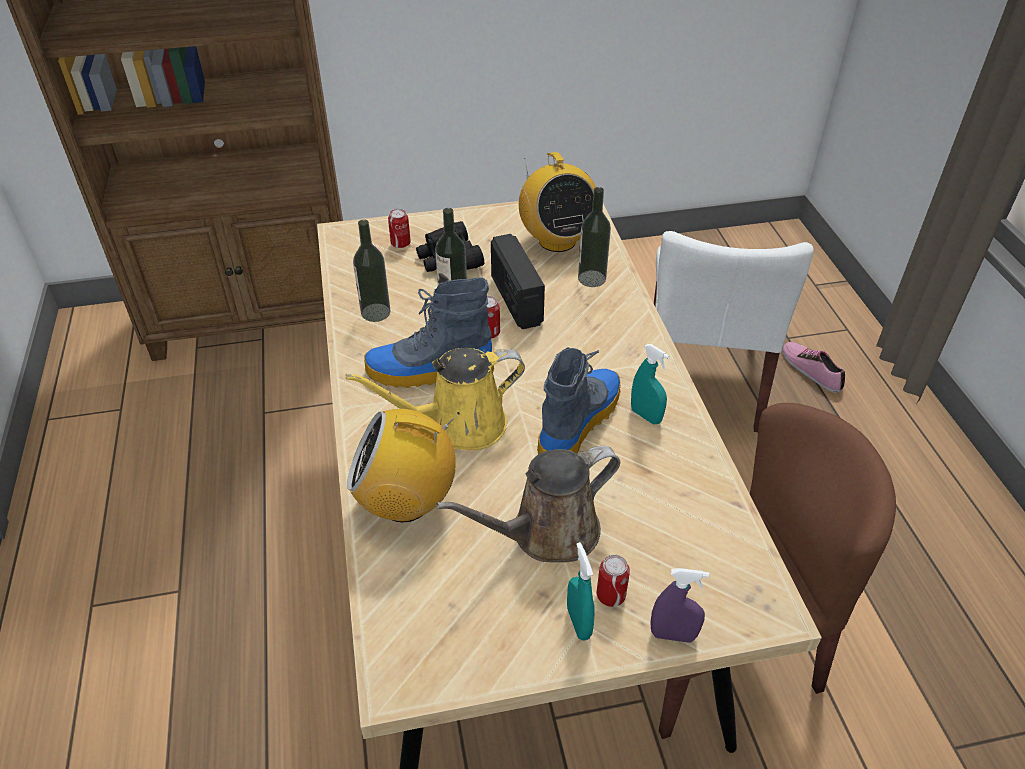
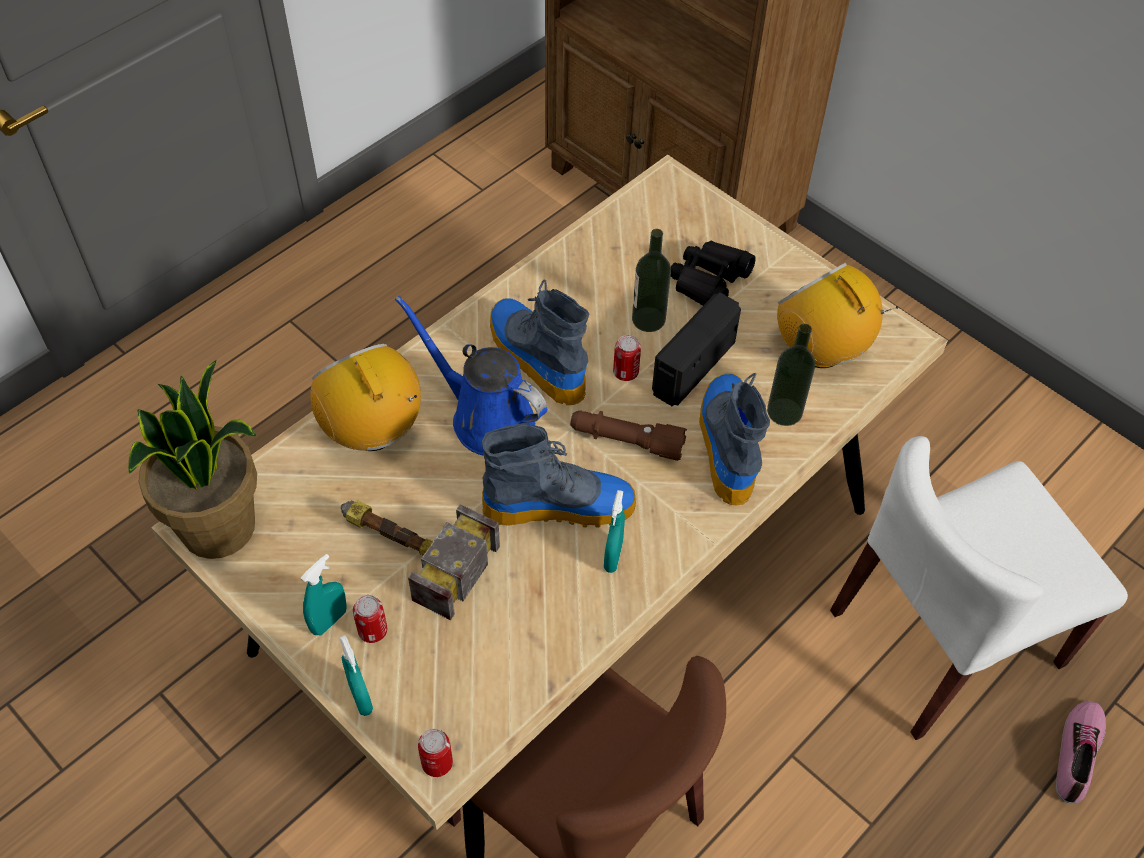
camera: 55 degrees right, 10 degrees up
yellow watering can [345,348,525,451] -> blue watering can [395,296,547,456]
bottle [353,220,390,322] -> none
can [388,209,411,248] -> can moved to [418,729,453,777]
brown watering can [436,446,620,563] -> hammer [341,500,500,620]
radio [519,152,596,252] -> radio turned 105 degrees clockwise [777,263,898,368]
purple spray bottle [650,568,709,642] -> turquoise spray bottle [339,635,373,716]
none -> potted plant [129,360,257,559]
none -> brown flashlight [570,411,687,461]
none -> boot [699,373,770,505]

